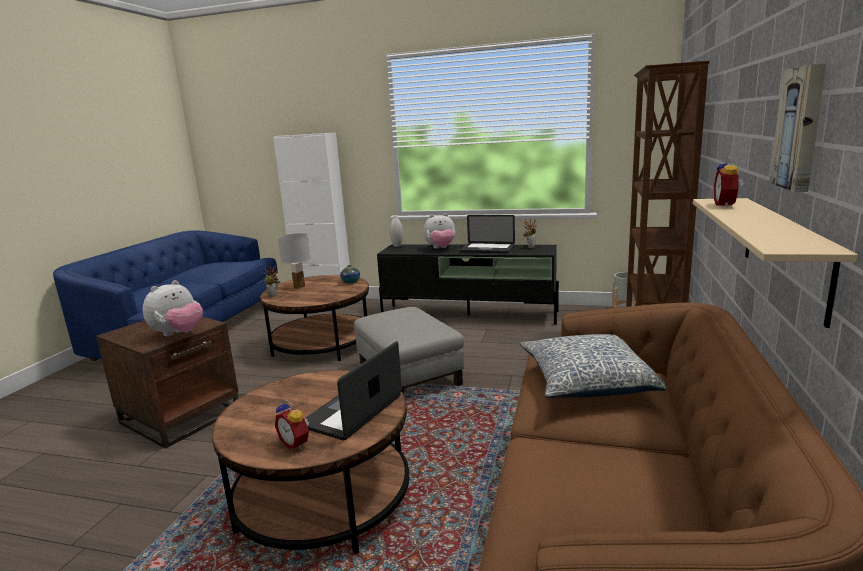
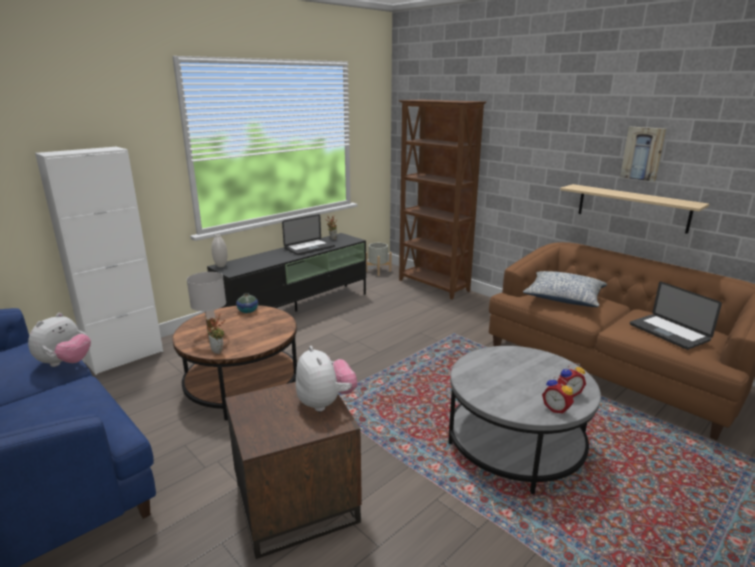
camera: 60 degrees left, 5 degrees up
brown coffee table [212,370,409,554] -> grey coffee table [448,346,601,494]
laptop [304,341,402,441] -> laptop moved to [630,282,722,350]
grey ottoman [354,307,464,394] -> none
plush toy [423,213,455,248] -> plush toy moved to [28,313,91,367]
alarm clock [714,155,744,207] -> alarm clock moved to [542,377,574,414]

